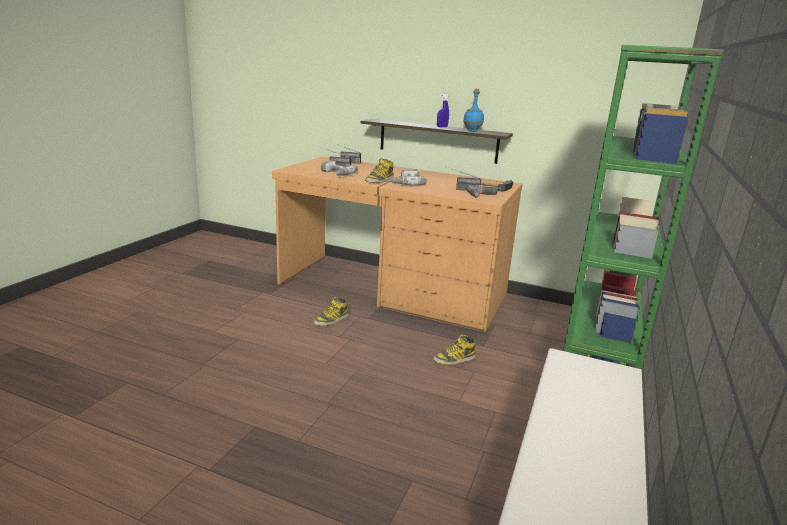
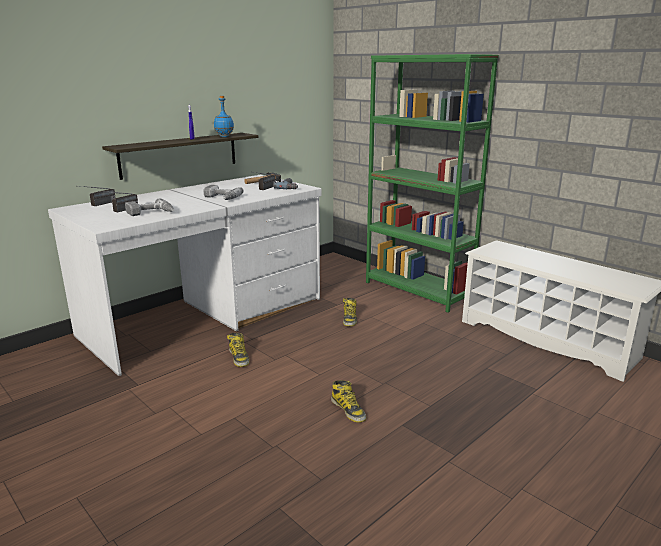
camera: 65 degrees left, 0 degrees up
brown desk [272,156,523,334] -> white desk [48,175,321,376]
boot [365,158,394,183] -> boot moved to [331,380,366,422]

